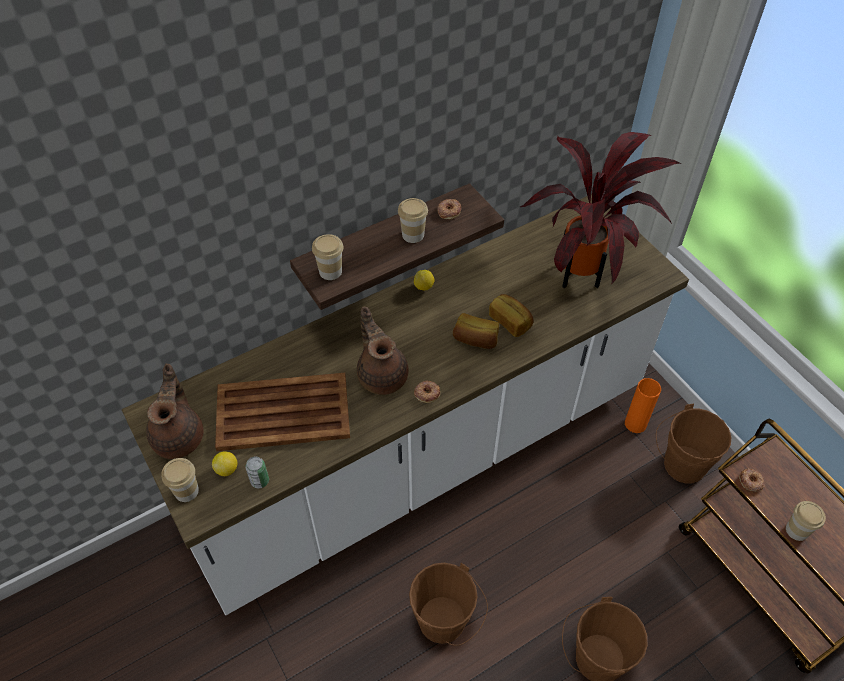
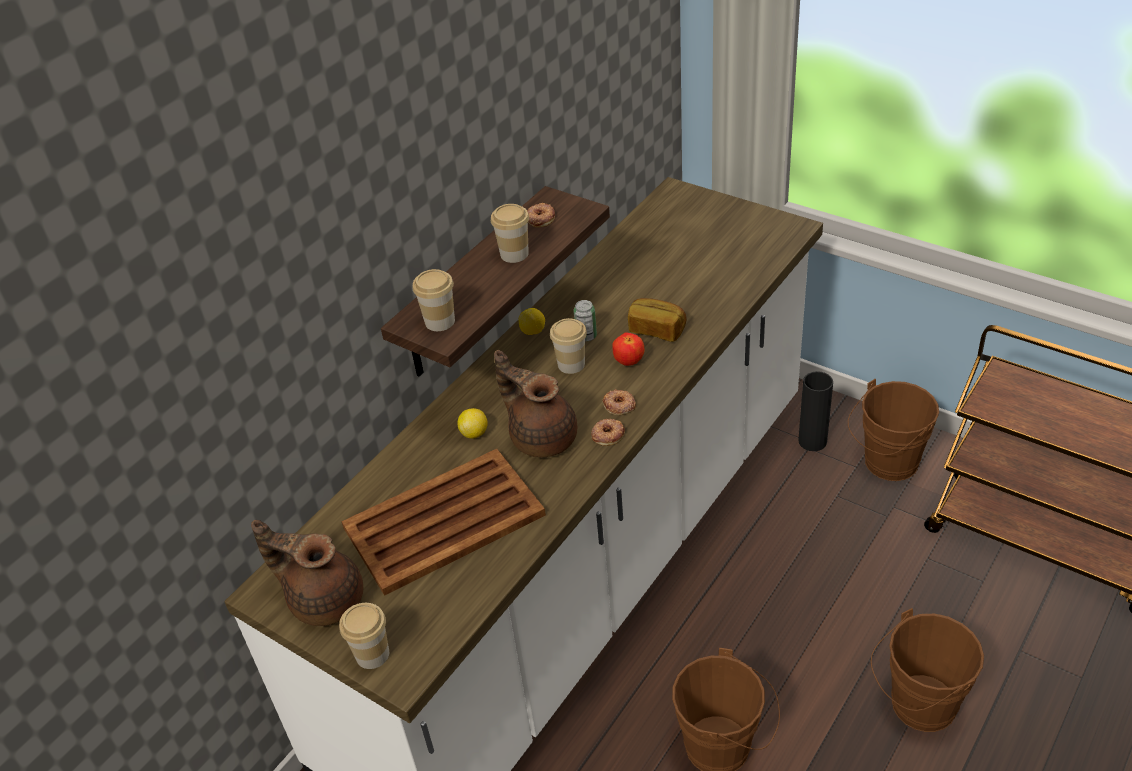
camera: 20 degrees left, 10 degrees down
brown teapot [146,364,204,459] -> brown teapot turned 45 degrees counterclockwise [251,520,363,626]
lemon [212,451,238,476] -> lemon moved to [457,408,488,439]
can [245,456,269,488] -> can moved to [574,300,597,341]
bread [453,313,499,349] -> apple [612,332,645,366]
potted plant [520,132,681,288] -> none
orange vase [625,378,661,433] -> black vase [798,371,833,451]
donut [739,468,764,492] -> donut moved to [603,389,636,415]
cup [786,501,826,541] -> cup moved to [550,318,587,374]

